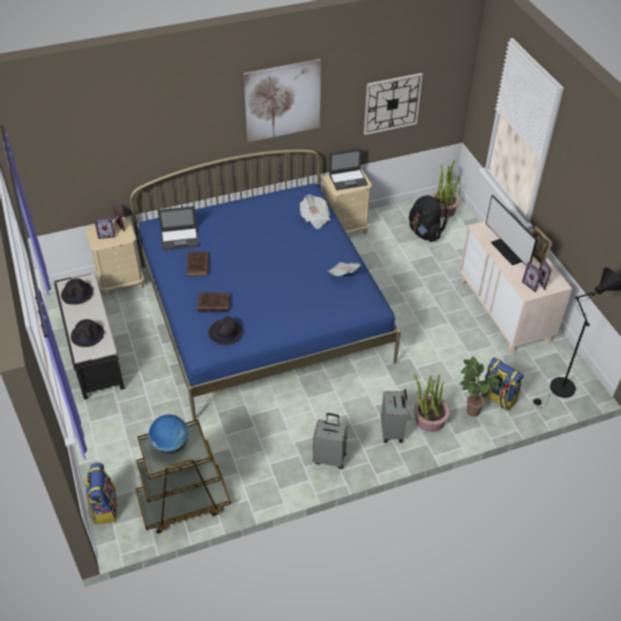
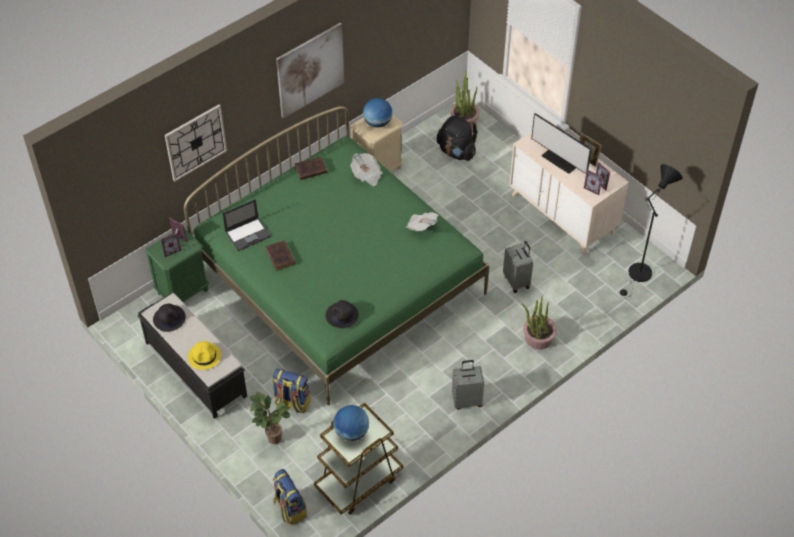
camera: 20 degrees left, 5 degrees up
black hat [71,319,104,347] -> yellow hat [188,341,221,370]
beige nightstand [85,218,144,297] -> green nightstand [145,228,209,302]
blue bed [130,150,401,420] -> green bed [184,106,490,405]
brown book [197,293,230,311] -> brown book moved to [295,157,328,180]
laptop [329,148,368,190] -> globe [363,98,392,128]
wall clock [364,73,423,135] -> wall clock moved to [165,104,227,181]
grey suitcase [381,389,407,443] -> grey suitcase moved to [503,241,533,293]
potted plant [460,356,500,417] -> potted plant moved to [250,391,290,444]
backpack [481,358,524,411] -> backpack moved to [273,368,311,413]

